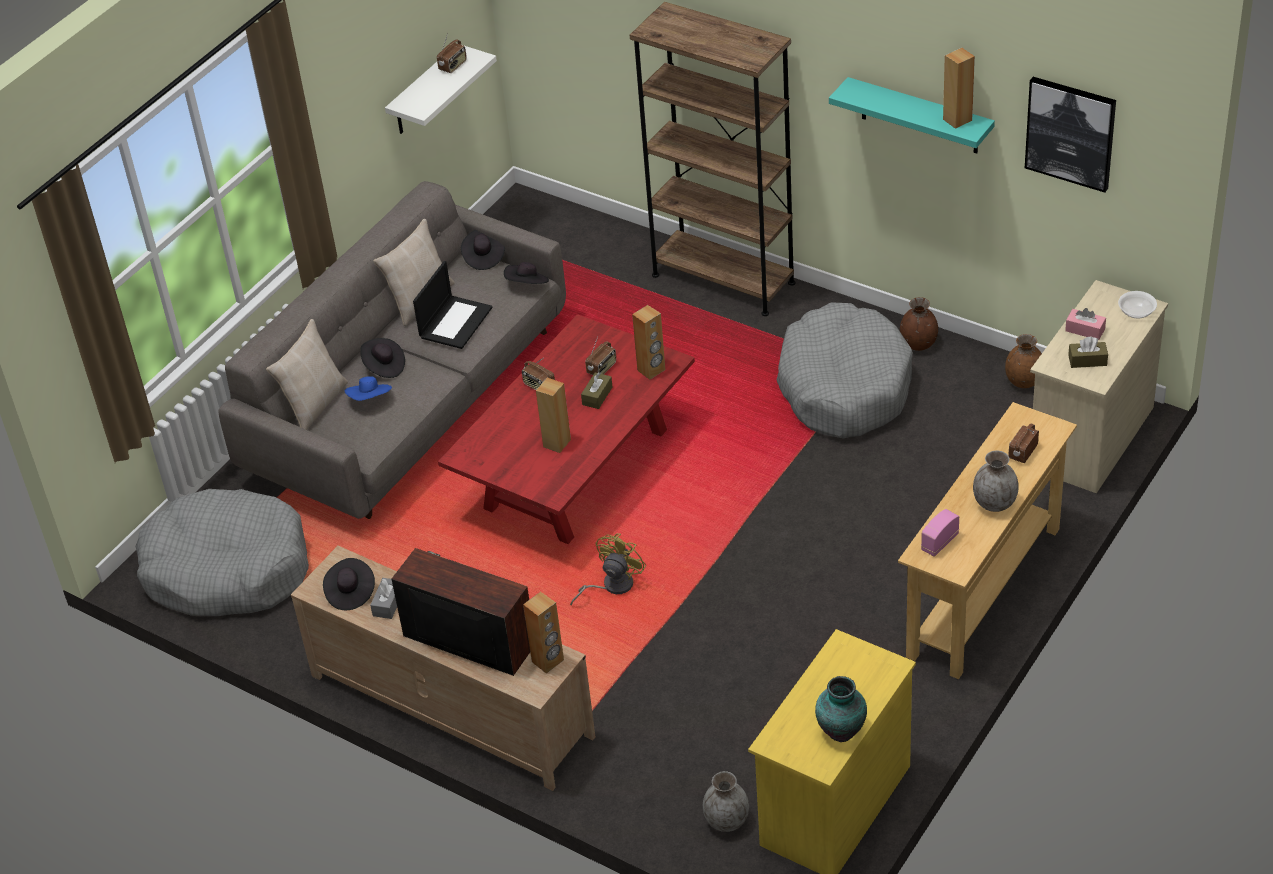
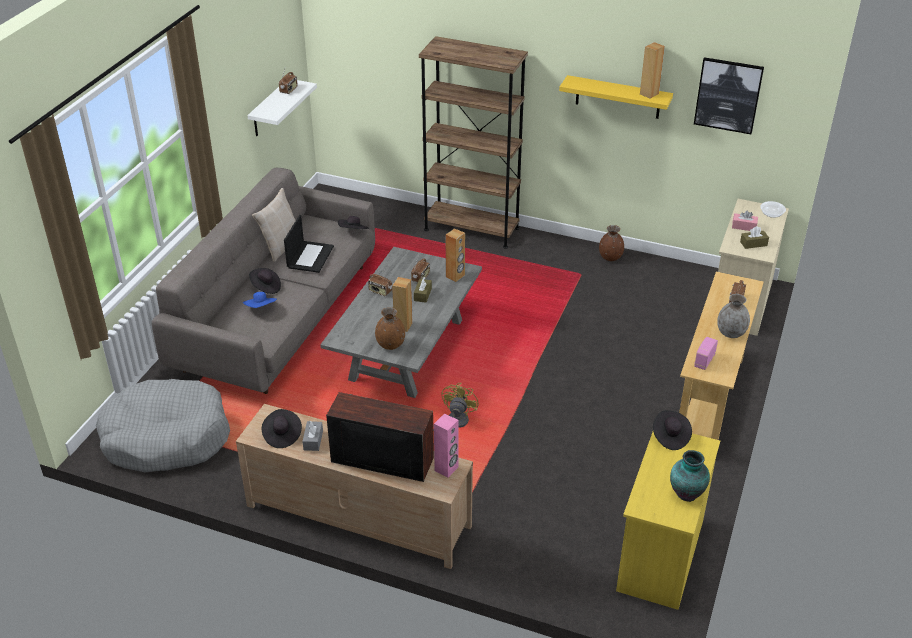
camera: 15 degrees left, 5 degrees down
beige pillow [266,319,348,430] -> none
red coffee table [438,314,695,544] -> grey coffee table [320,247,482,398]
black hat [461,229,505,270] -> black hat moved to [653,410,692,450]
brown speaker [523,592,564,674] -> pink speaker [434,414,459,478]
grey vase [703,771,749,832] -> none
grey dog bed [777,302,913,439] -> none
turquoise shelf [829,77,995,153] -> yellow shelf [559,75,673,119]
brown vase [1005,334,1042,388] -> brown vase moved to [375,307,405,350]

